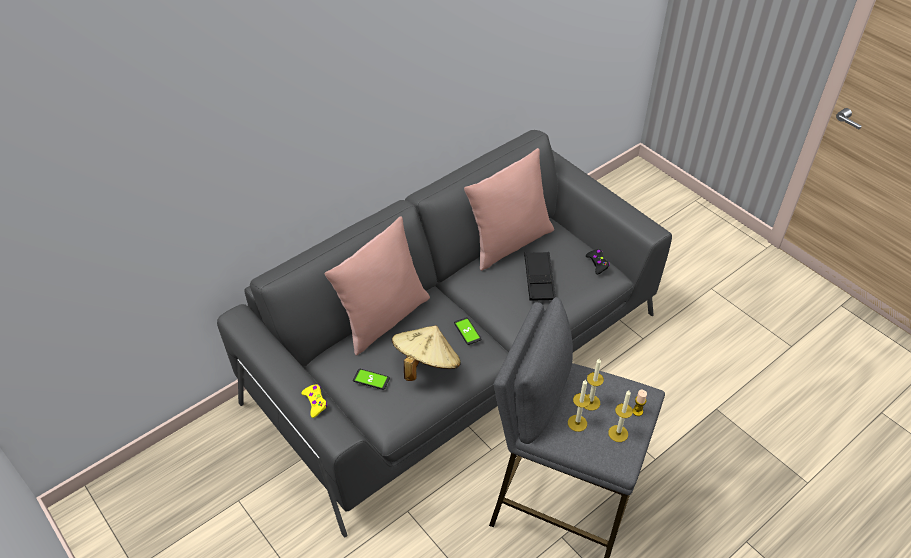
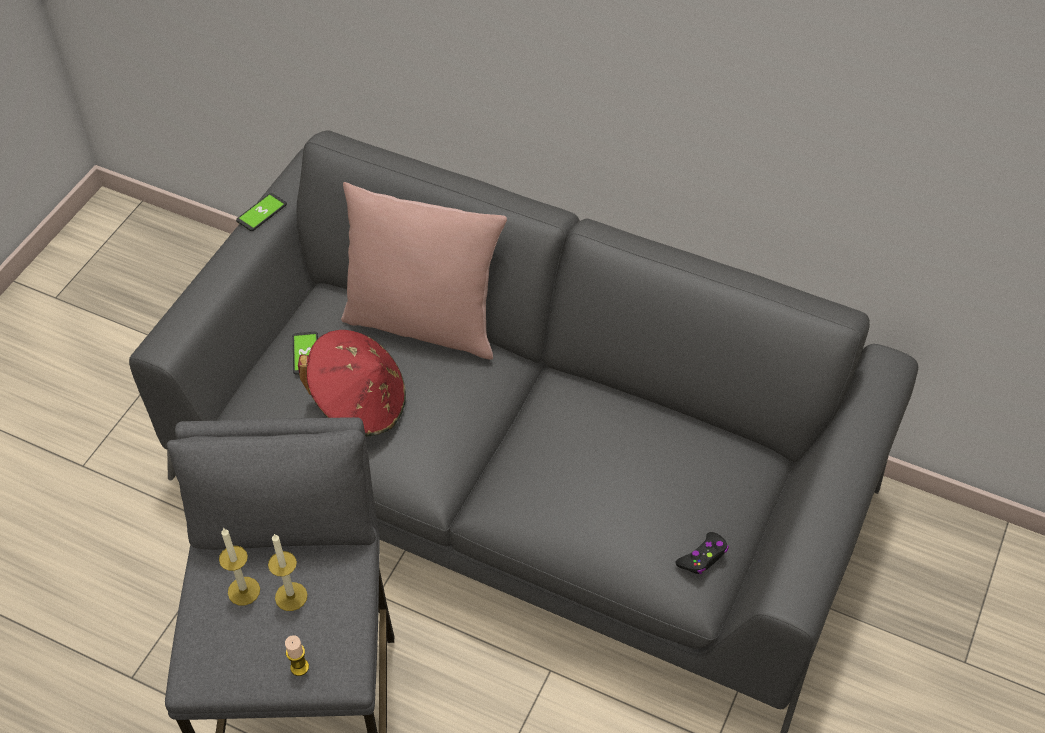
camera: 65 degrees right, 5 degrees up
yellow game controller [301,384,327,418] -> none
beige hat [392,325,461,381] -> red hat [298,330,406,437]
phone [454,317,481,345] -> phone moved to [236,193,287,231]
pink pillow [464,148,554,271] -> none
black tray [524,252,556,301] -> none
candle [608,390,633,442] -> none

